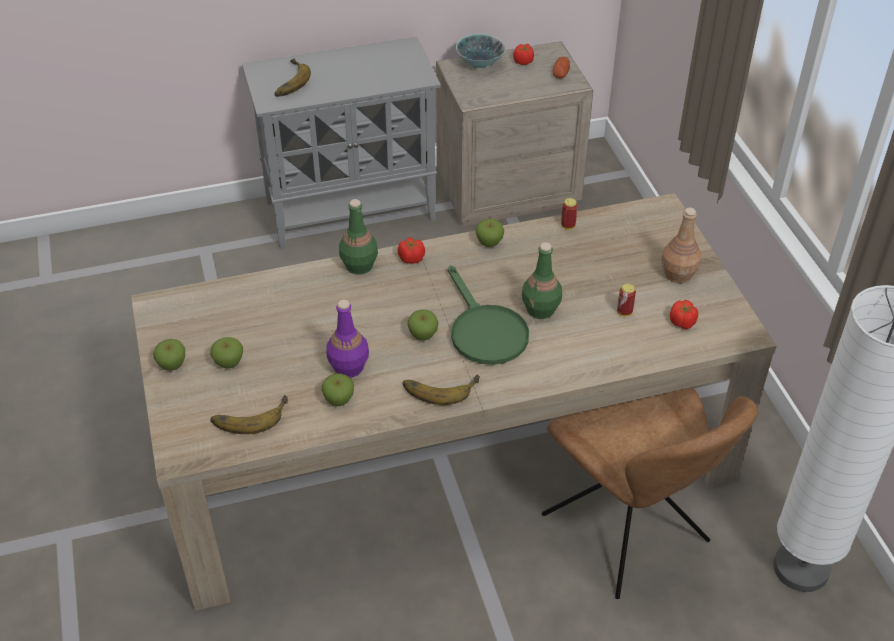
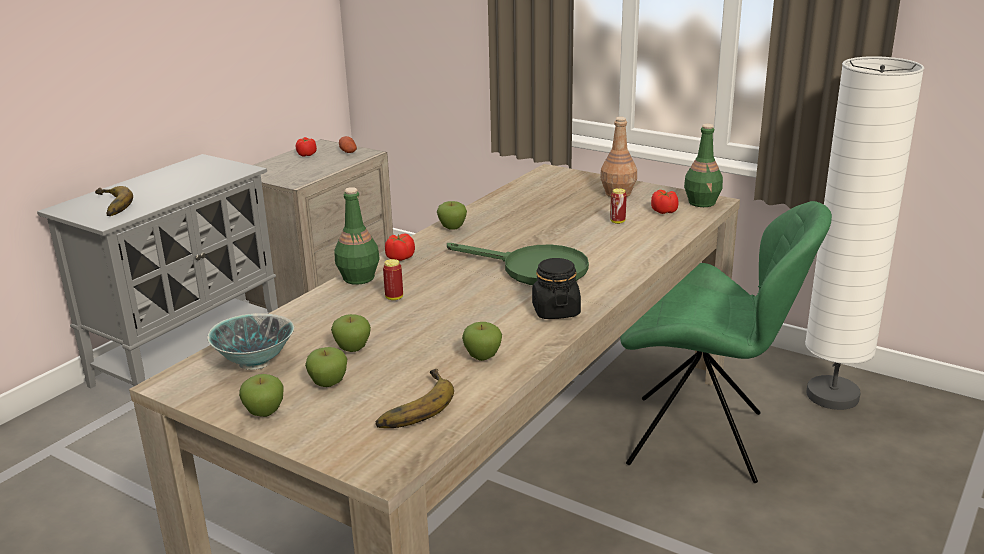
camera: 40 degrees left, 20 degrees down
purple bottle [326,300,369,378] -> none
banana [402,375,480,405] -> black jar [532,258,581,319]
apple [407,310,438,341] -> apple moved to [331,314,371,352]
bowl [456,34,506,70] -> bowl moved to [207,313,294,370]
green bottle [522,242,562,319] -> green bottle moved to [684,124,723,207]
brown chair [541,387,758,599] -> green chair [620,201,832,483]
can [561,198,578,230] -> can moved to [383,259,403,300]

